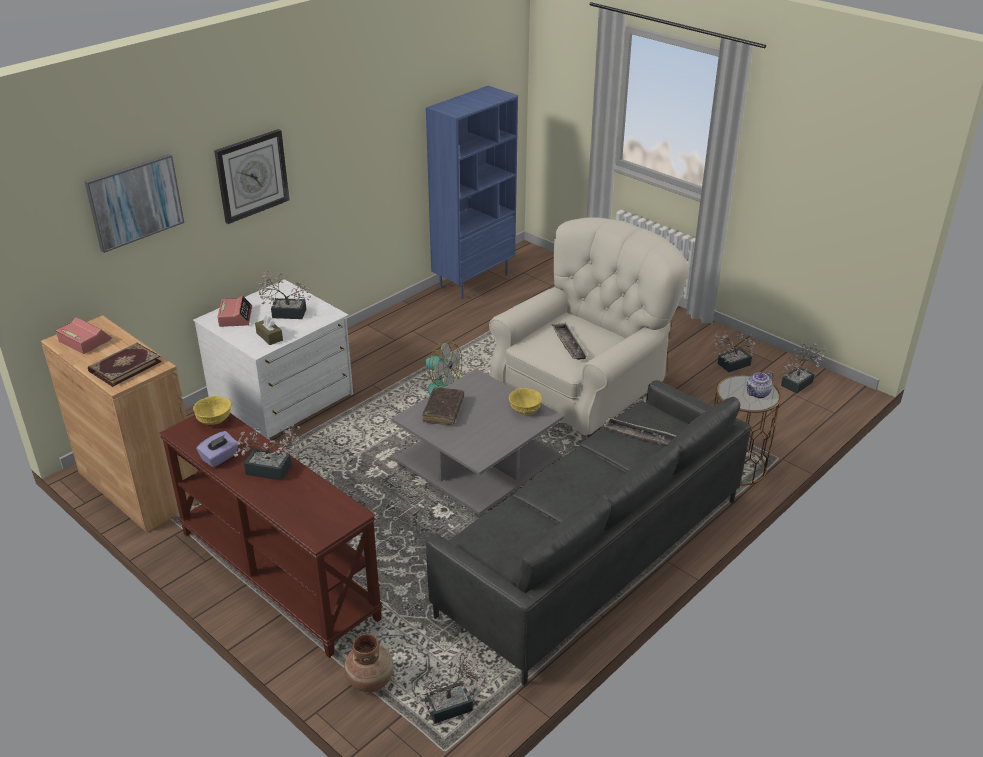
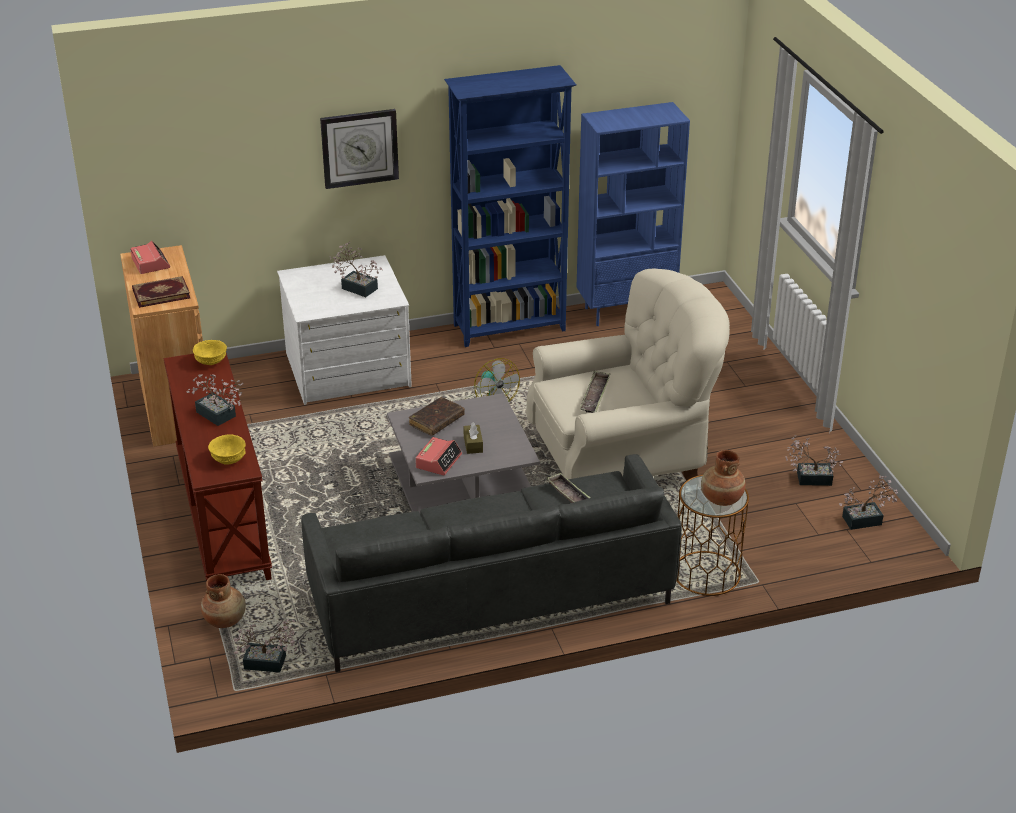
camera: 30 degrees right, 0 degrees up
picture [84,154,184,253] -> none
purple tissue box [196,431,238,467] -> none
alarm clock [217,296,252,327] -> alarm clock moved to [415,437,462,475]
brown tissue box [255,315,283,345] -> brown tissue box moved to [463,422,483,454]
yellow bowl [509,388,542,414] -> yellow bowl moved to [208,434,246,465]
teapot [747,371,773,398] -> brown vase [701,450,746,506]
none -> blue bookcase [444,65,576,347]

